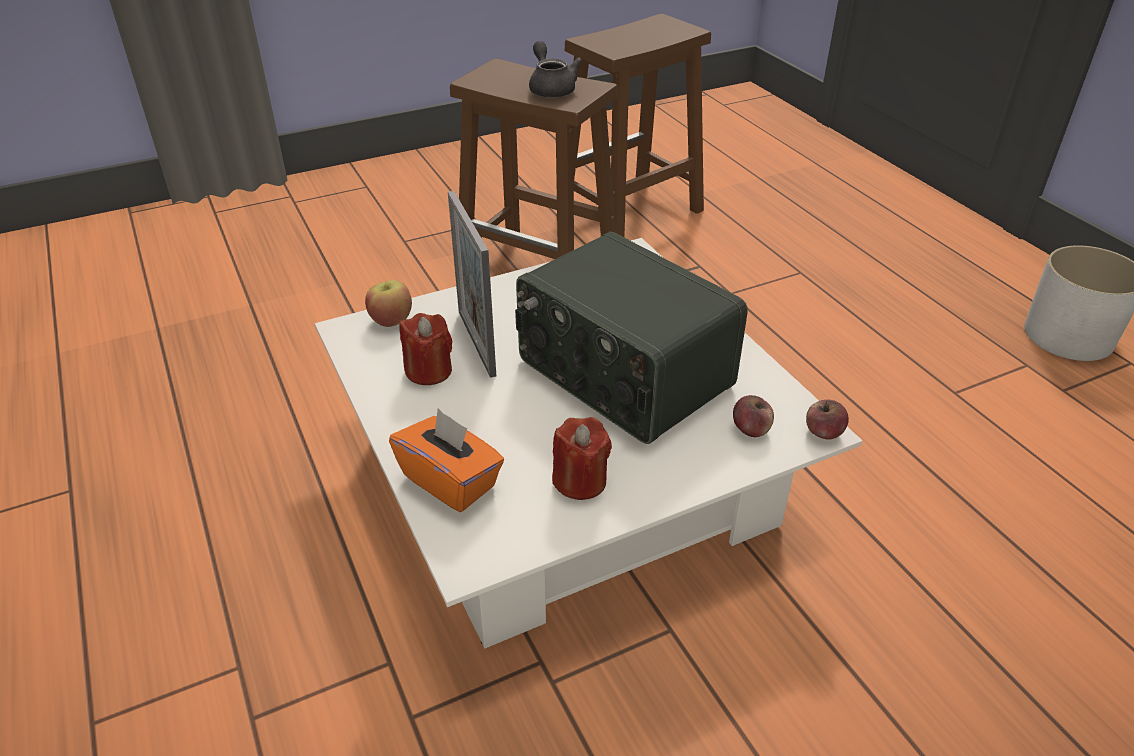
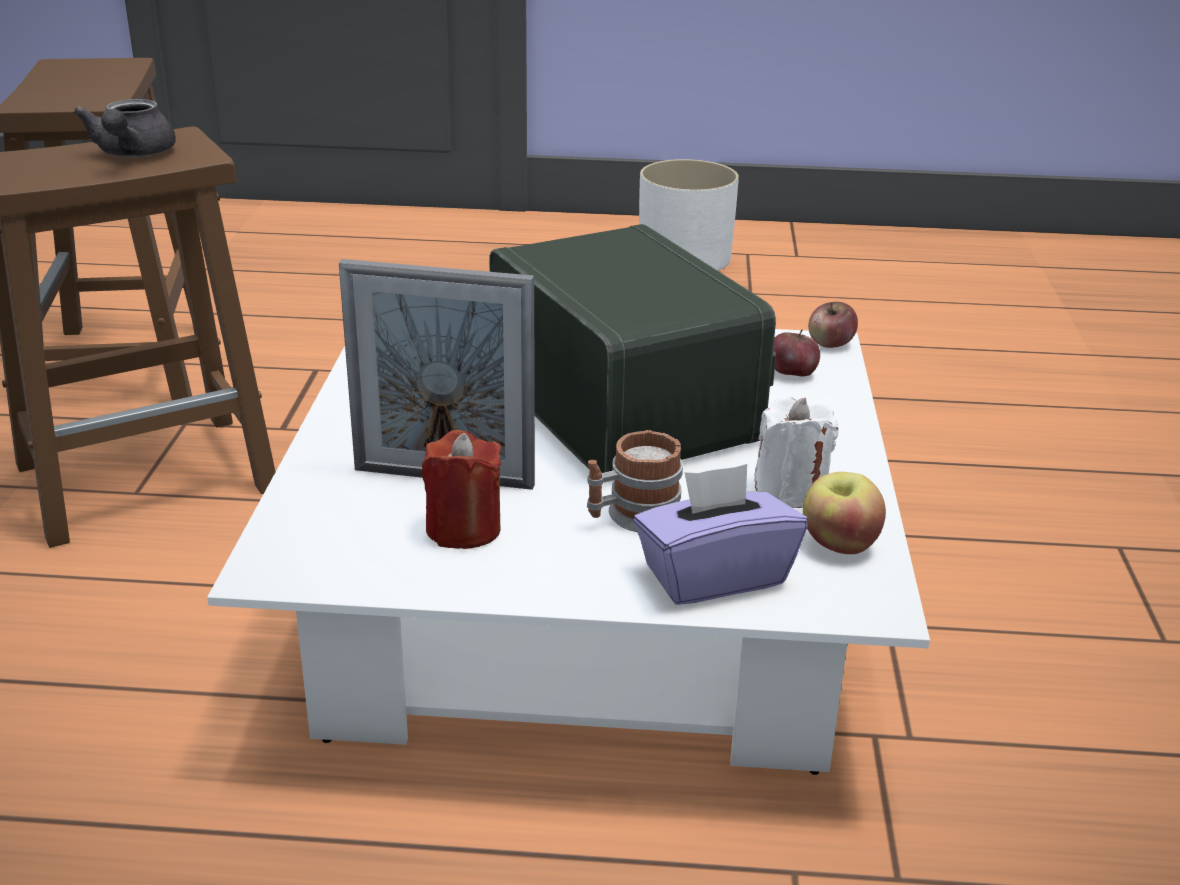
camera: 60 degrees left, 10 degrees down
apple [365,280,412,327] -> apple moved to [803,472,886,554]
orange tissue box [389,408,504,512] -> purple tissue box [634,464,807,605]
radio [515,232,747,444] -> radio turned 105 degrees counterclockwise [489,224,776,473]
grey teapot [529,41,582,98] -> grey teapot turned 105 degrees counterclockwise [73,99,176,157]
red candle [552,417,612,500] -> white candle [754,397,838,508]
none -> mug [587,430,683,532]

